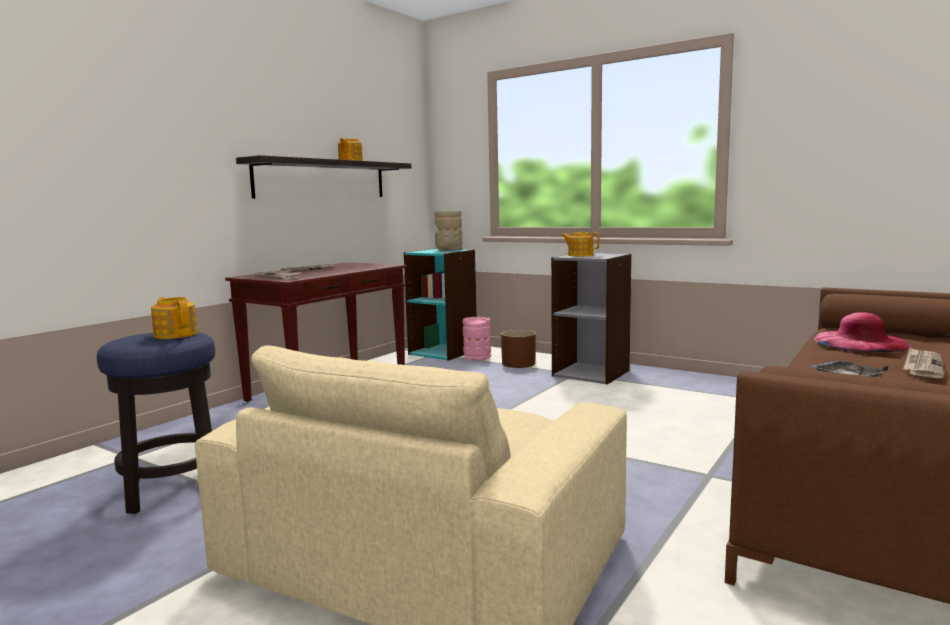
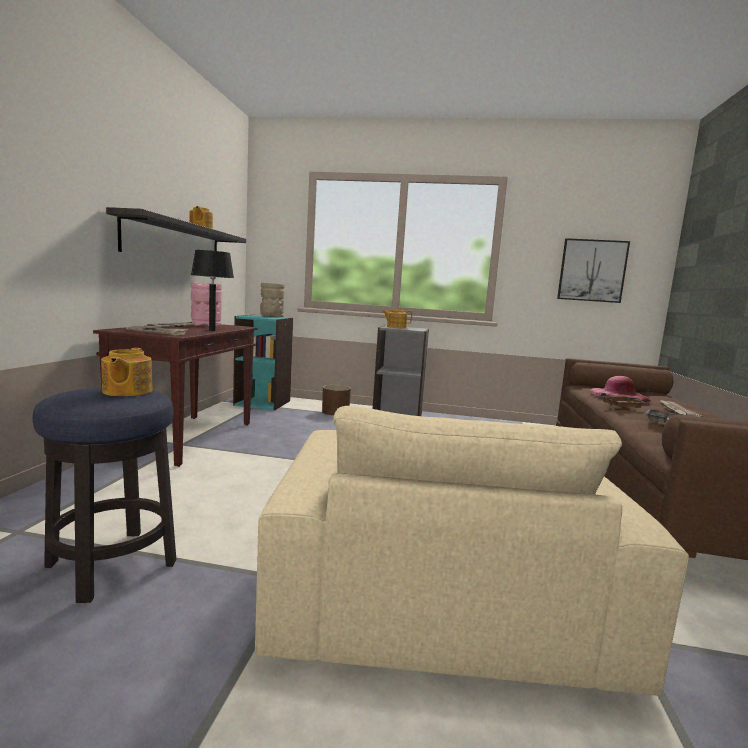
camera: 25 degrees left, 0 degrees up
teapot [151,297,197,339] -> teapot turned 120 degrees counterclockwise [101,348,153,396]
pink vase [463,317,491,361] -> pink vase moved to [191,282,222,326]
none -> black table lamp [191,250,234,331]
none -> picture [557,238,630,303]
none -> brown tray [601,393,648,408]

